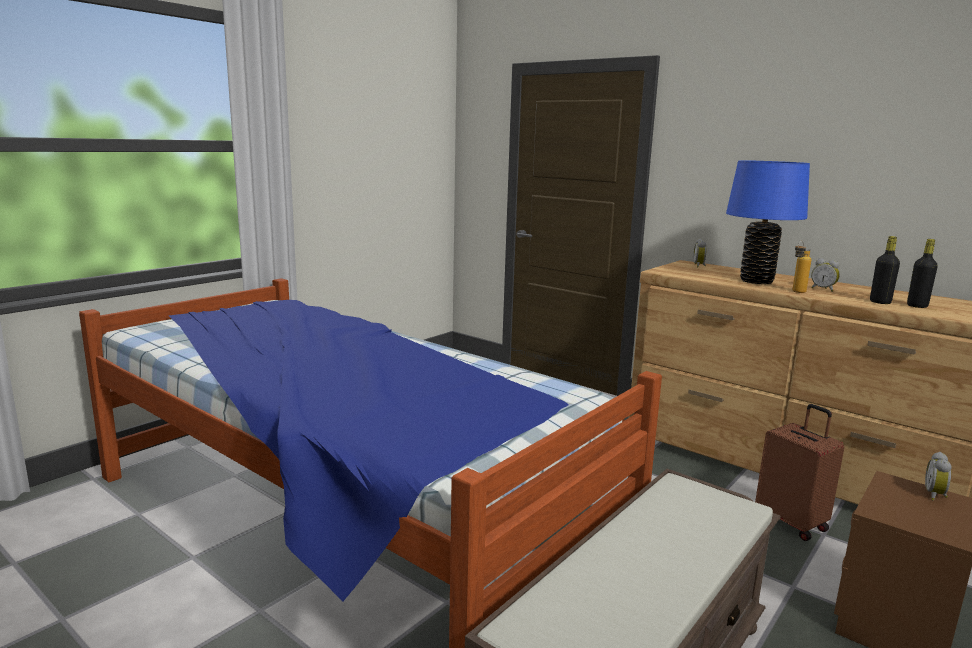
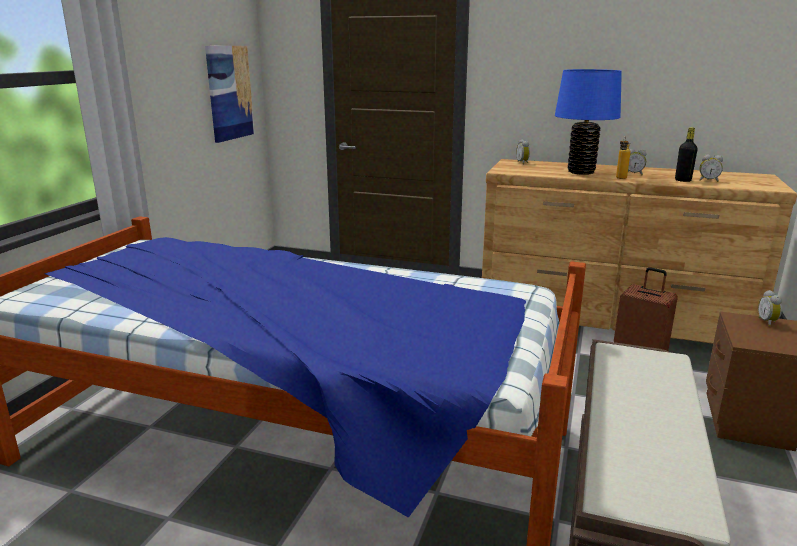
camera: 20 degrees left, 5 degrees up
black bottle [907,239,938,308] -> alarm clock [699,154,723,182]
none -> picture [205,46,254,143]

